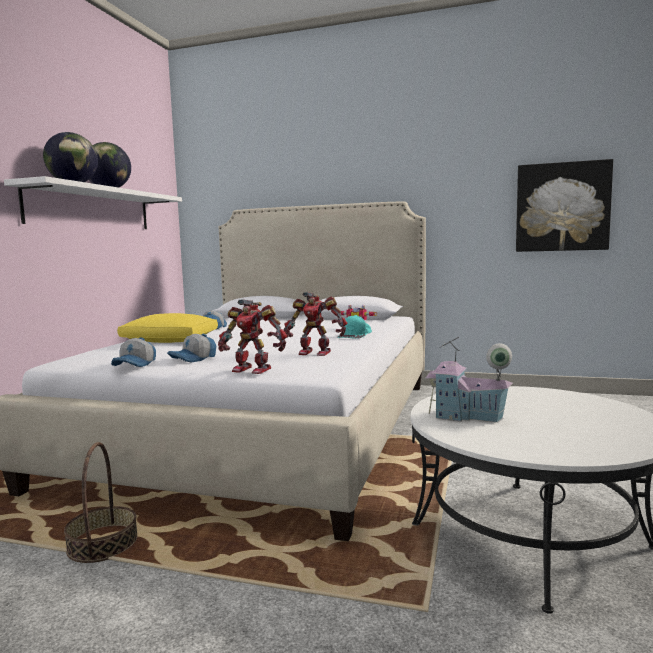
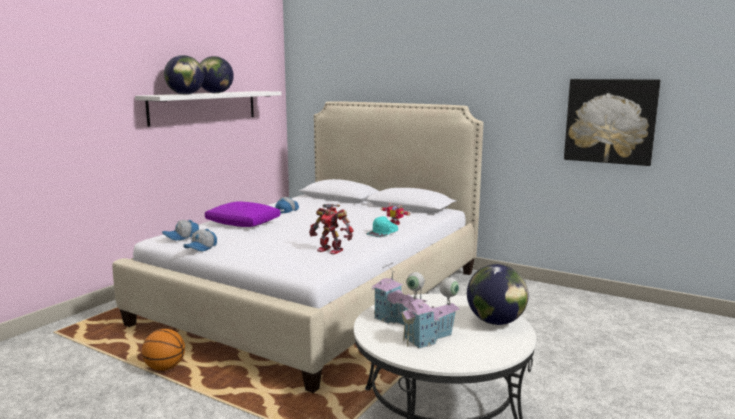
camera: 15 degrees right, 5 degrees up
basket [64,442,138,563] -> basketball [142,329,185,371]
yellow pillow [117,313,218,343] -> purple pillow [205,201,280,227]
cap [167,334,216,363] -> cap moved to [162,220,199,240]
toy robot [218,299,287,374] -> none
none -> toy house [398,277,460,348]
none -> globe [467,264,529,325]

